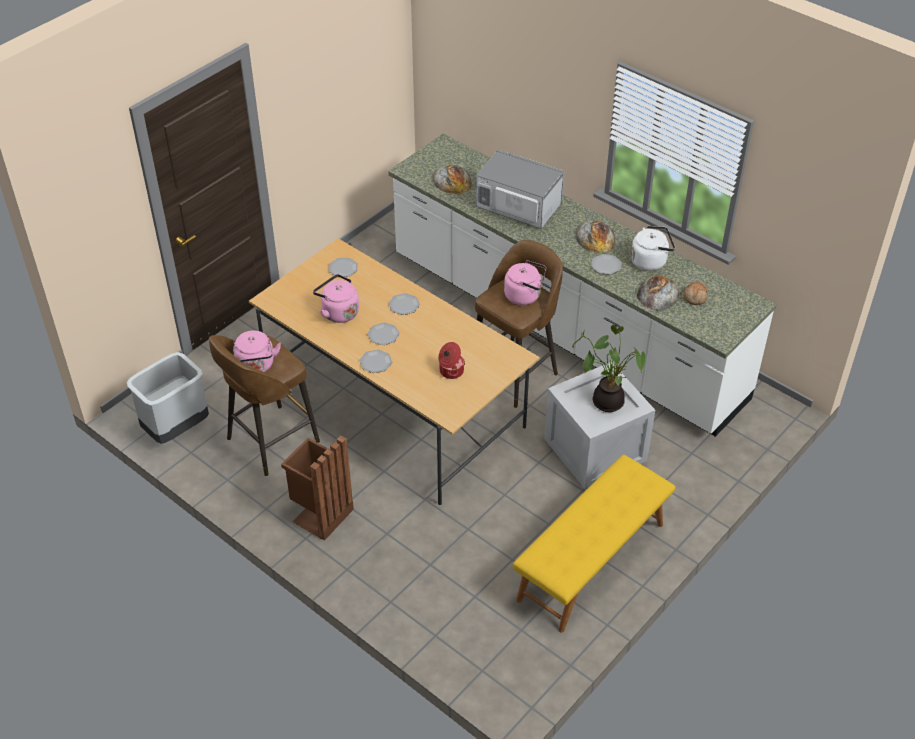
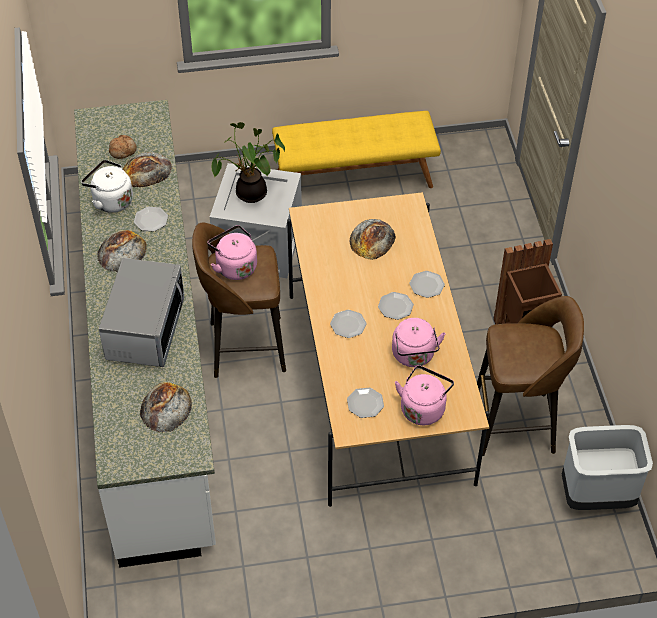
camera: 140 degrees left, 5 degrees up
pink kettle [233,330,281,372] -> pink kettle moved to [395,365,454,425]
cooking pot [438,342,465,379] -> bread [349,219,396,260]
microwave [476,150,564,229] -> microwave turned 150 degrees counterclockwise [99,258,184,367]

